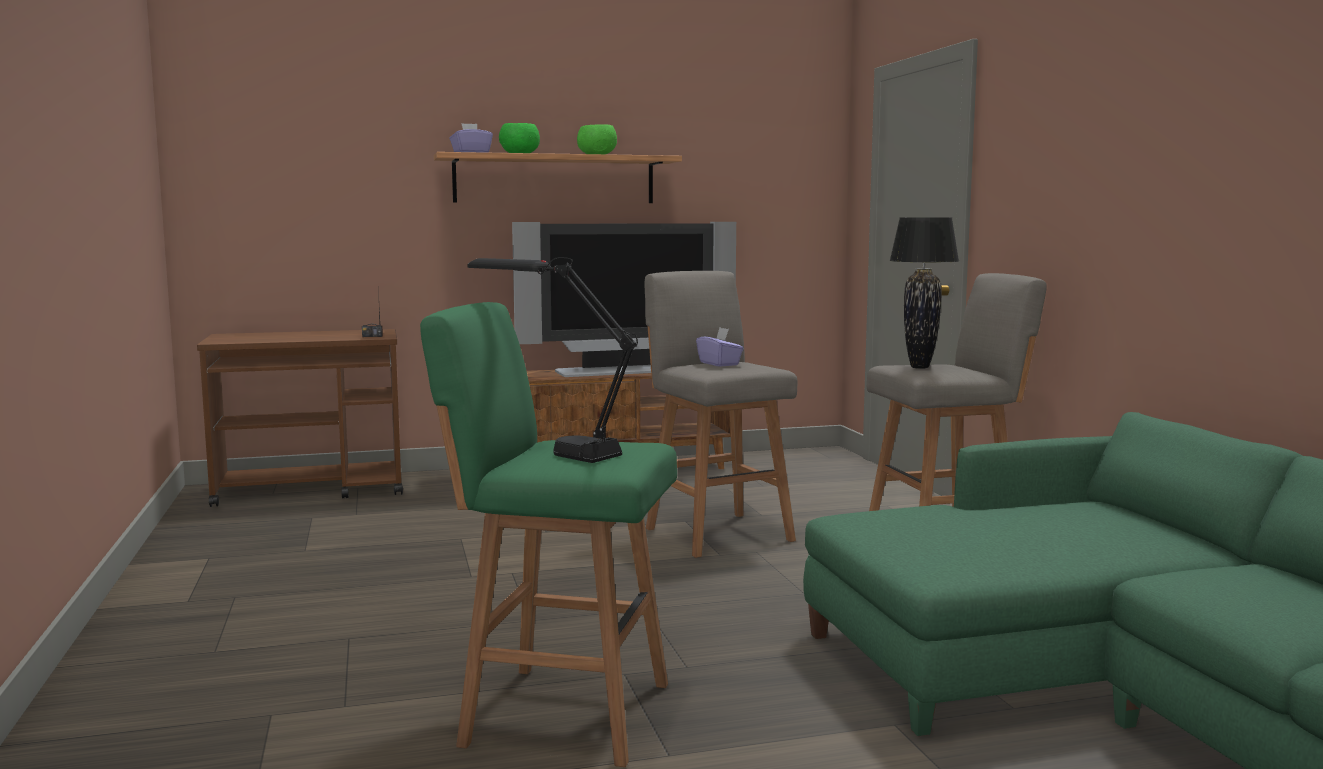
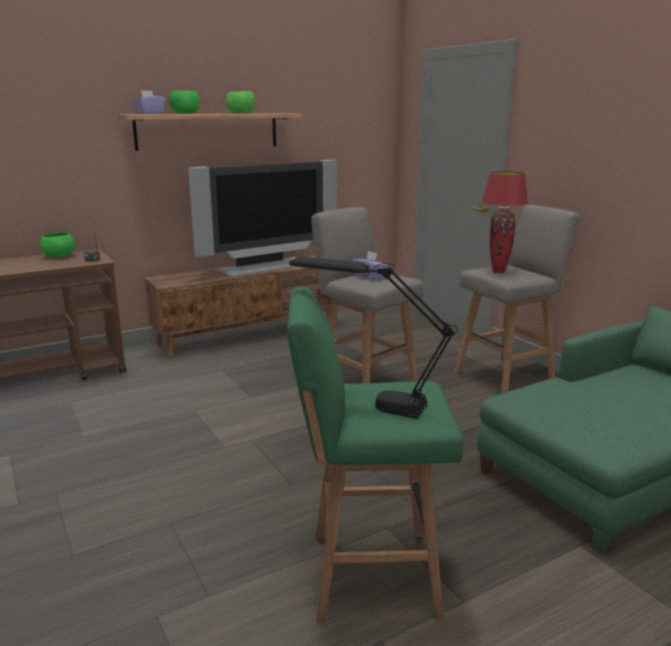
camera: 15 degrees left, 10 degrees up
black table lamp [889,217,959,369] -> red table lamp [482,171,528,273]
none -> green bowl [40,232,75,258]

